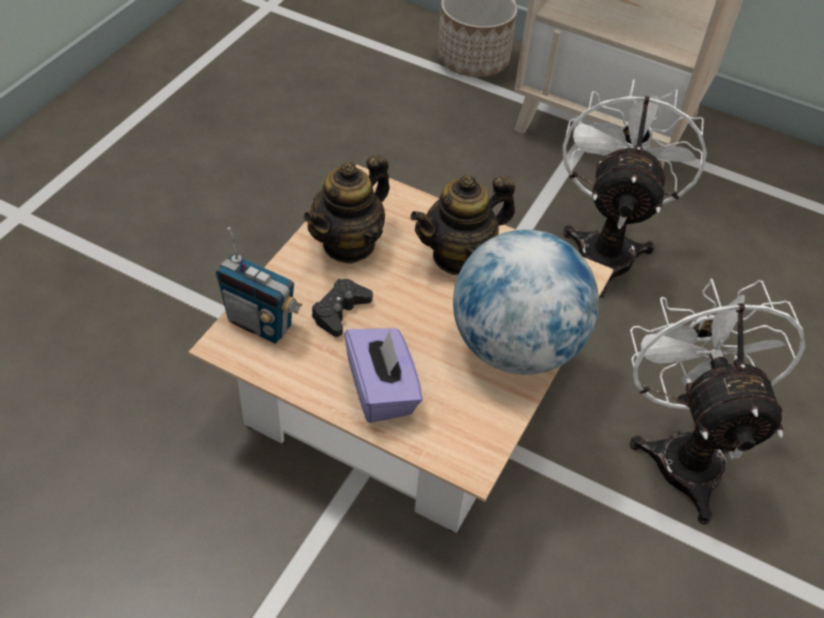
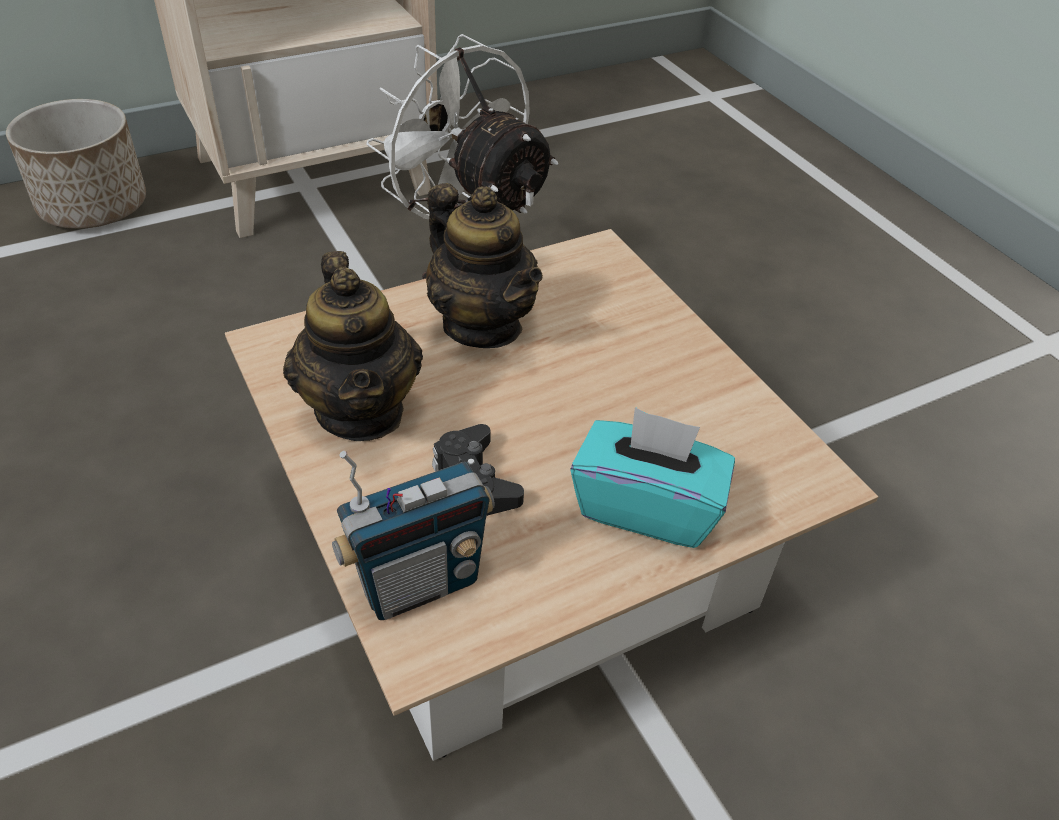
camera: 55 degrees left, 5 degrees down
purple tissue box [344,328,423,423] -> turquoise tissue box [570,407,735,548]
teapot [410,174,515,275] -> teapot turned 45 degrees counterclockwise [426,183,543,348]
globe [453,229,599,375] -> none
white fan [630,278,805,525] -> none

